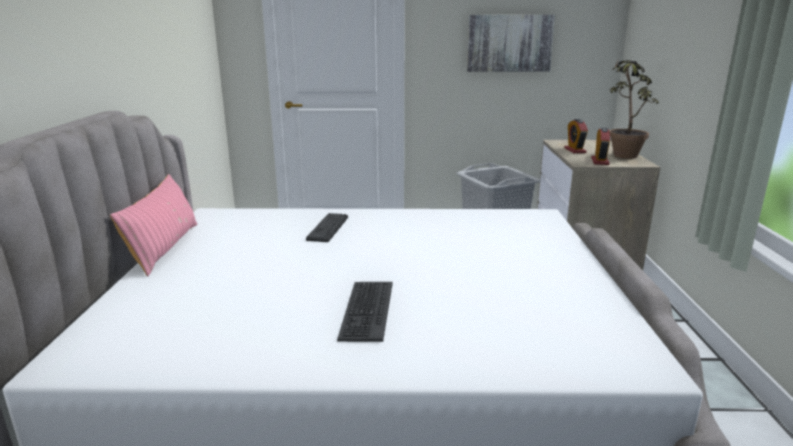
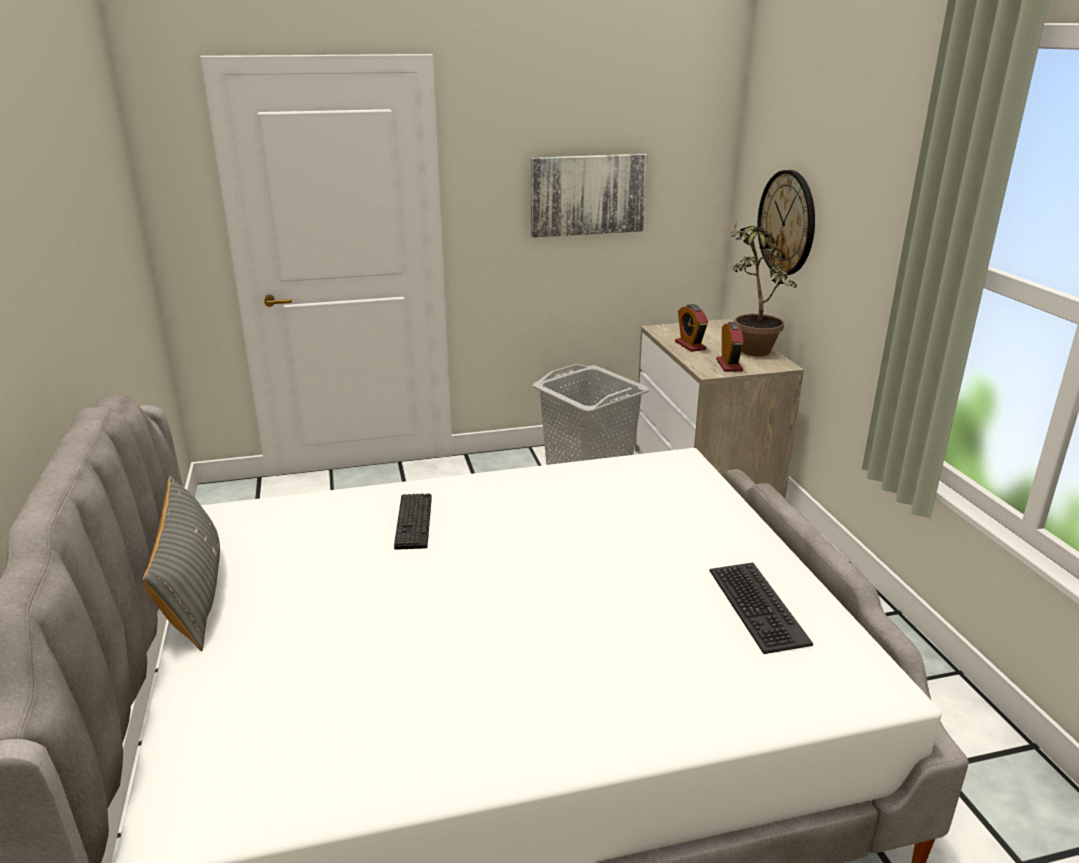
camera: 15 degrees left, 5 degrees up
pink pillow [110,174,197,277] -> grey pillow [143,476,220,651]
keyboard [337,282,393,342] -> keyboard moved to [710,562,813,654]
none -> wall clock [758,170,815,275]

